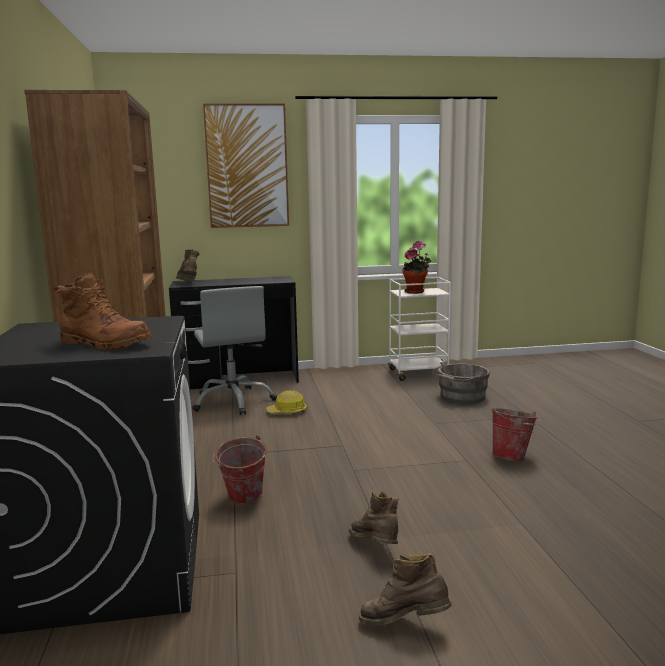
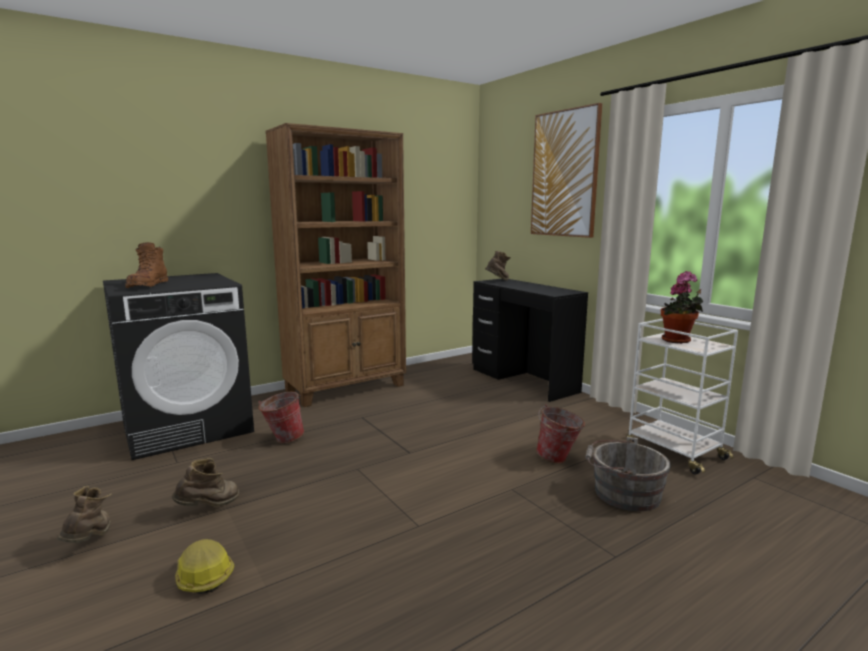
camera: 65 degrees right, 0 degrees up
grey office chair [192,286,277,415] -> none
hard hat [266,390,307,413] -> hard hat moved to [175,539,234,594]
bucket [492,408,540,461] -> bucket moved to [536,404,585,463]

